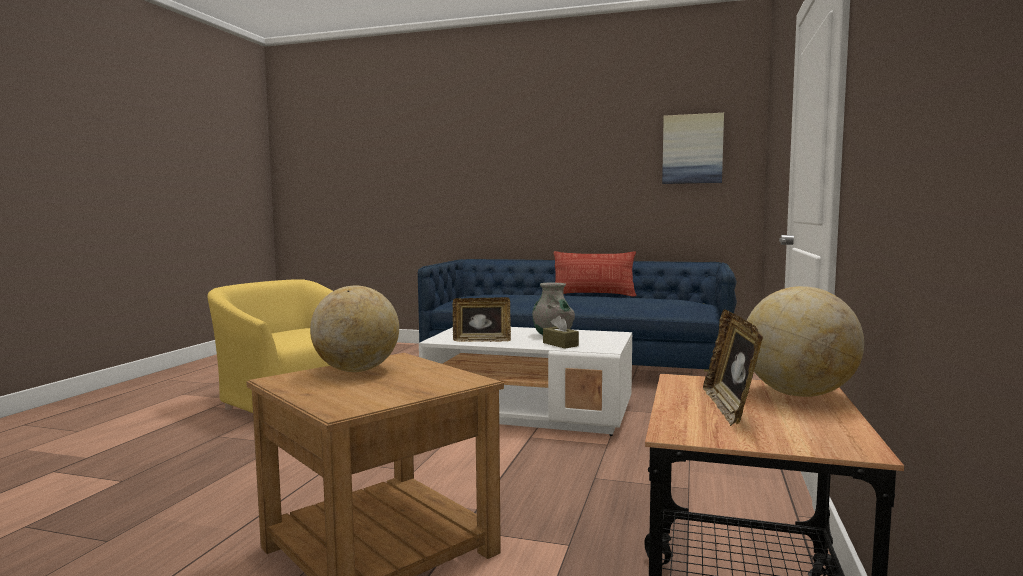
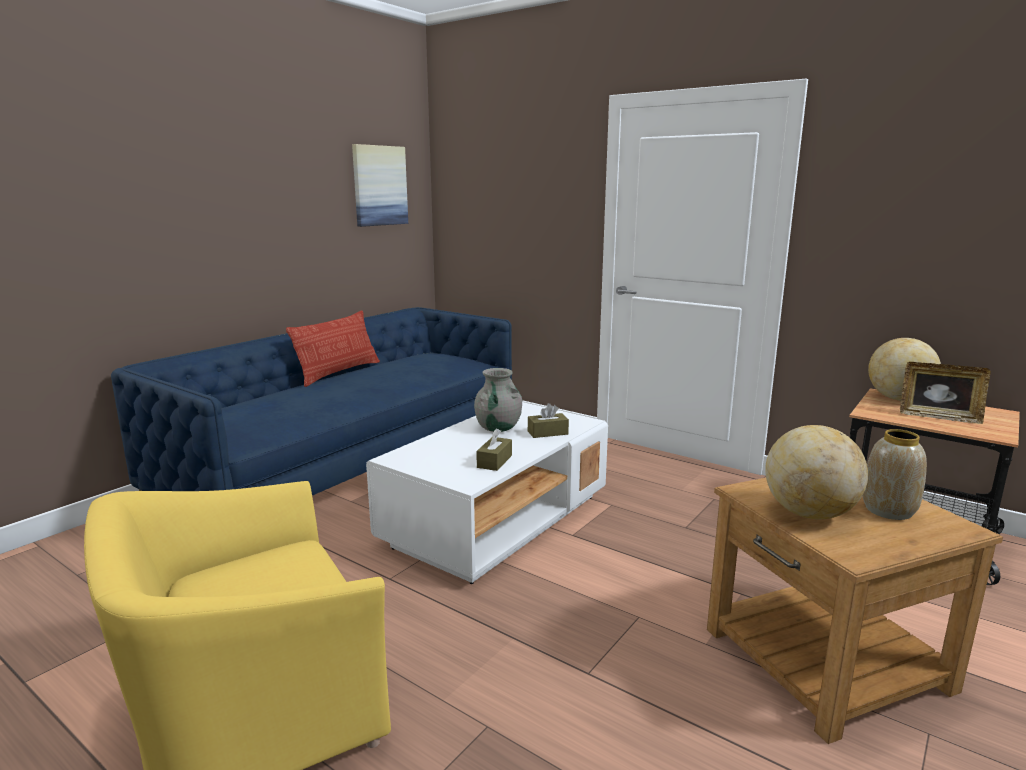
camera: 70 degrees left, 10 degrees up
picture frame [453,297,511,342] -> brown tissue box [476,429,512,471]
none -> vase [863,429,927,520]

